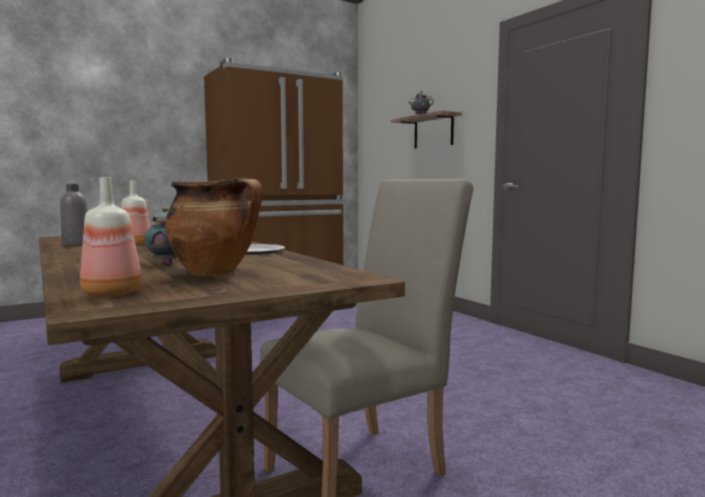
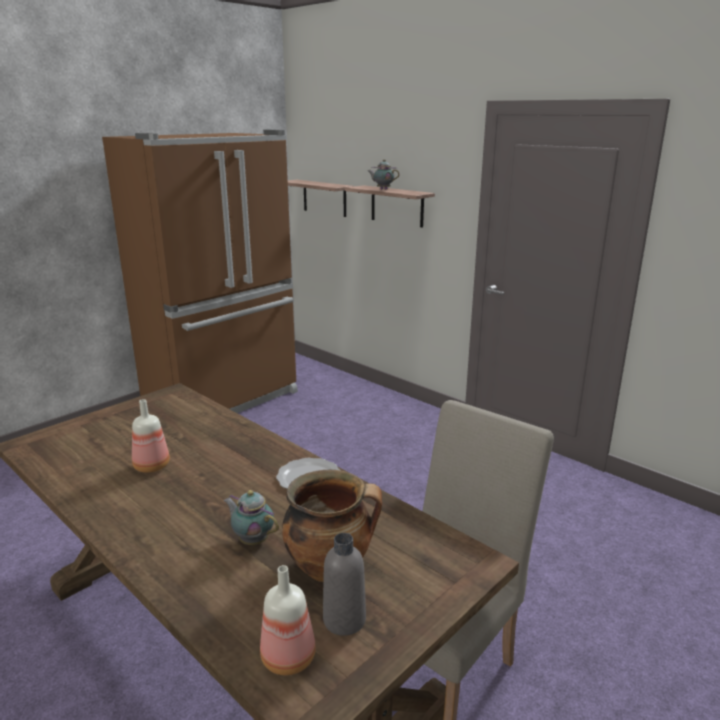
camera: 15 degrees left, 15 degrees up
grey bottle [60,184,88,246] -> grey bottle moved to [323,533,366,636]
none -> shelf [288,180,354,217]

